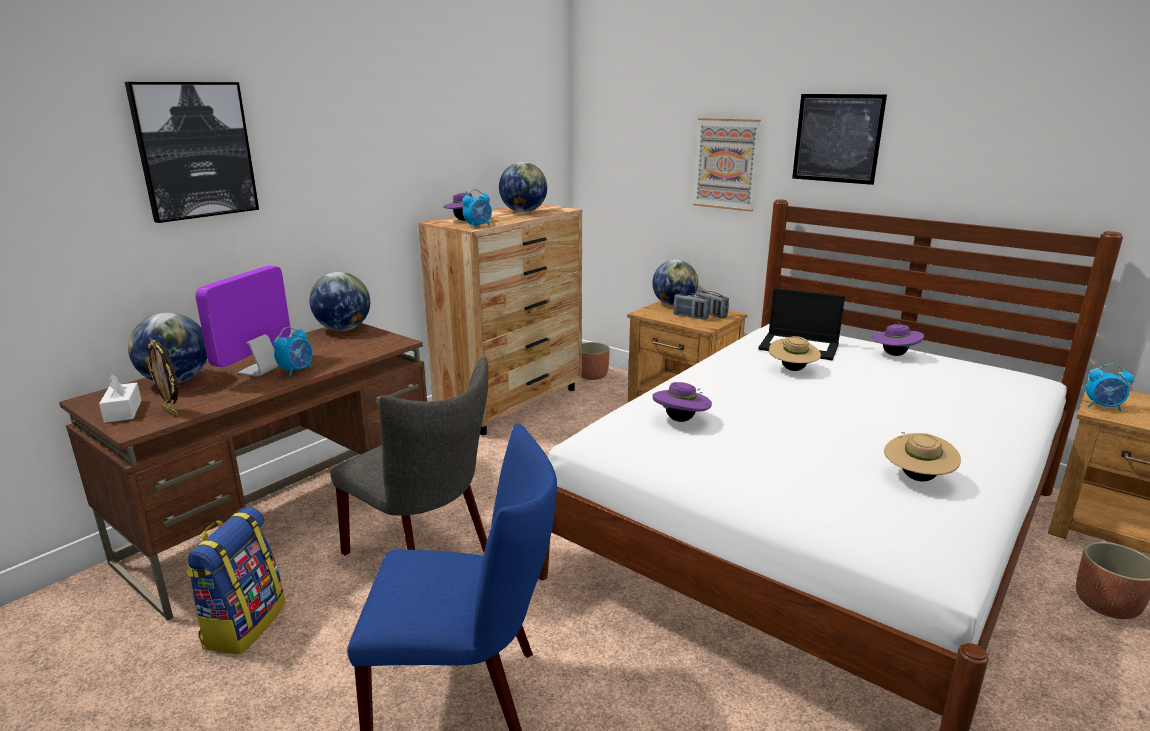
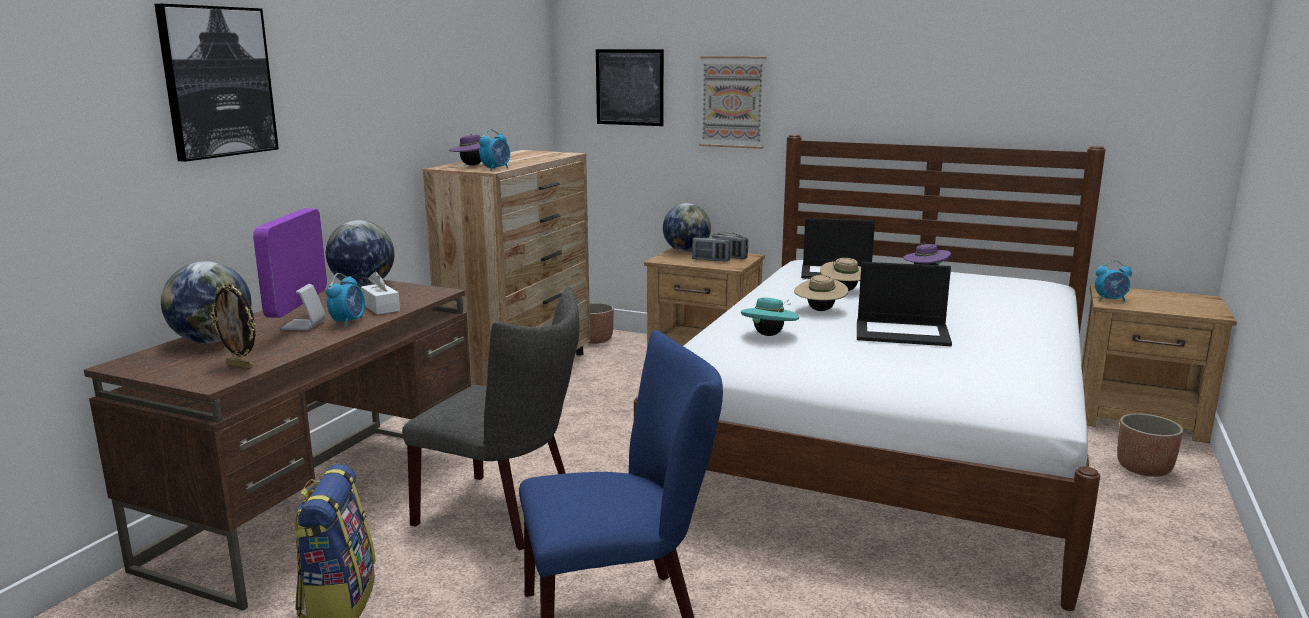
camera: 15 degrees left, 5 degrees down
white tissue box [99,374,142,423] -> white tissue box moved to [361,271,400,315]
globe [499,162,547,213] -> none
purple hat [652,382,712,422] -> turquoise hat [741,298,799,336]
picture [792,94,887,185] -> picture moved to [596,49,664,126]
beige hat [884,432,961,481] -> beige hat moved to [794,275,848,311]
none -> laptop [857,262,952,346]

